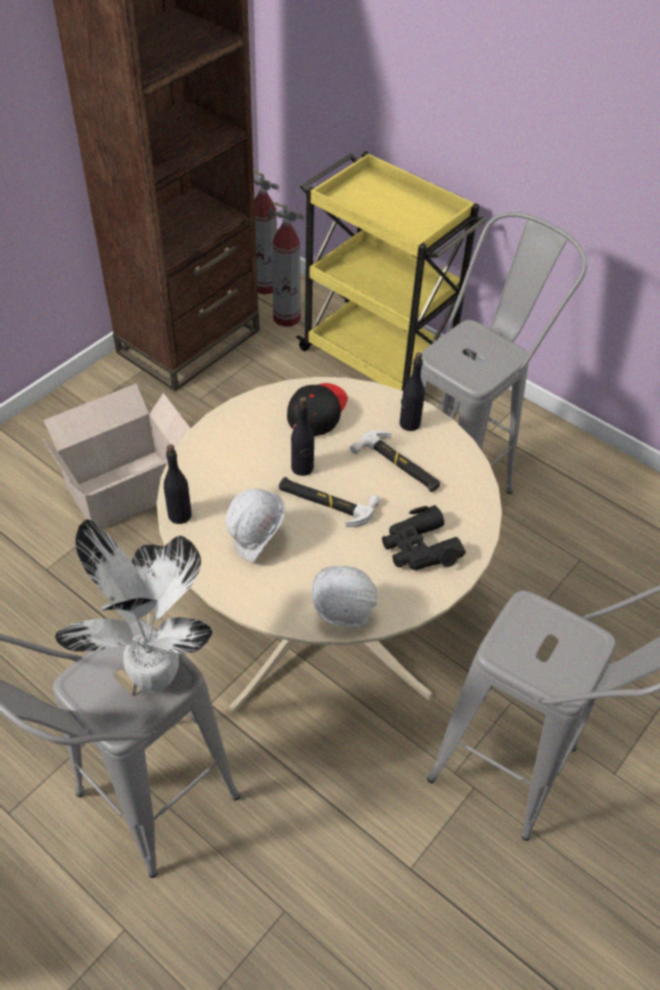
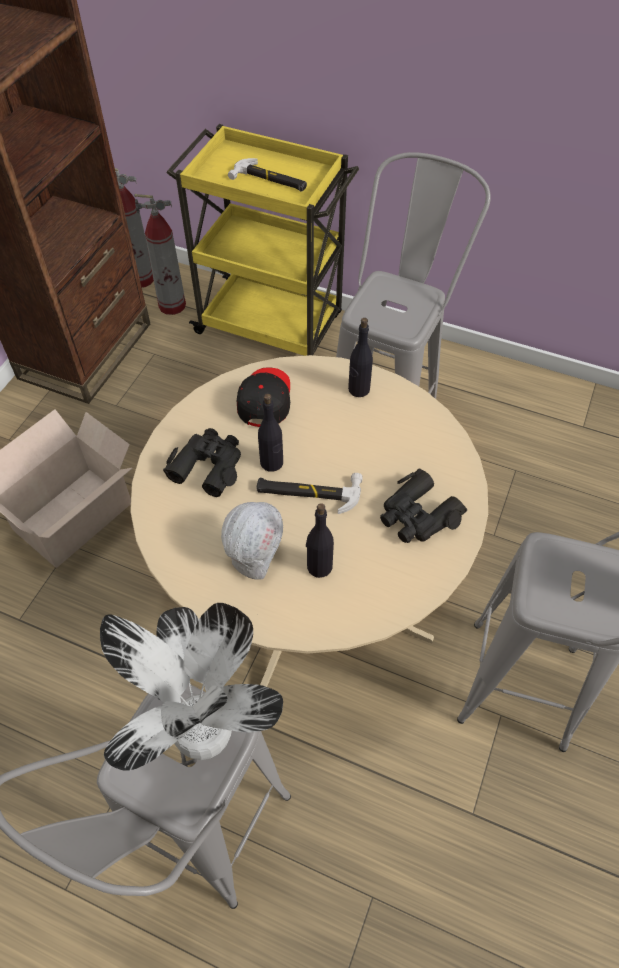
camera: 15 degrees left, 5 degrees up
black bottle [164,444,192,524] -> black bottle moved to [306,503,334,578]
white hard hat [312,566,378,628] -> none
hammer [350,430,440,492] -> hammer moved to [228,158,307,192]
none -> black binoculars [163,428,241,497]

